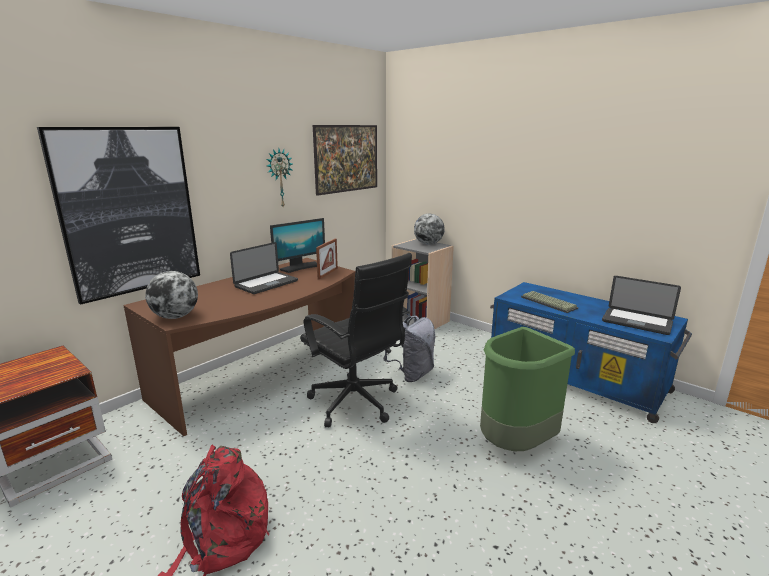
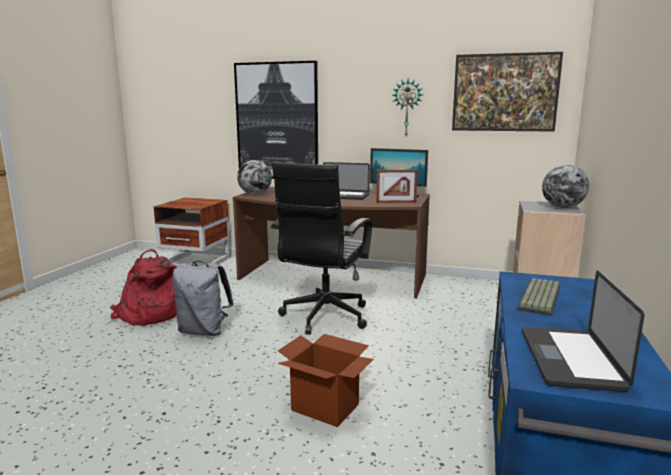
camera: 65 degrees right, 5 degrees down
grey backpack [383,316,436,382] -> grey backpack moved to [172,261,234,336]
green trash can [480,327,575,451] -> cardboard box [277,334,374,427]

